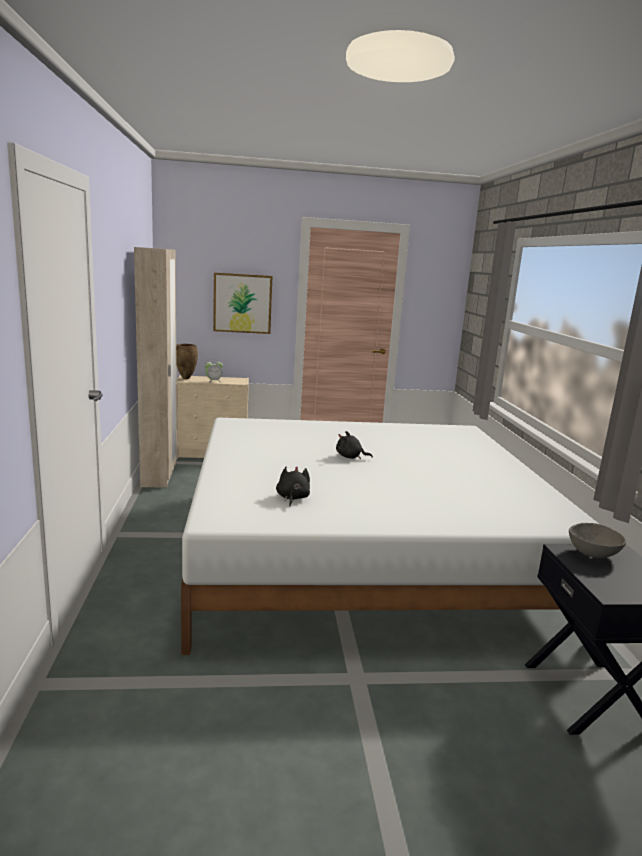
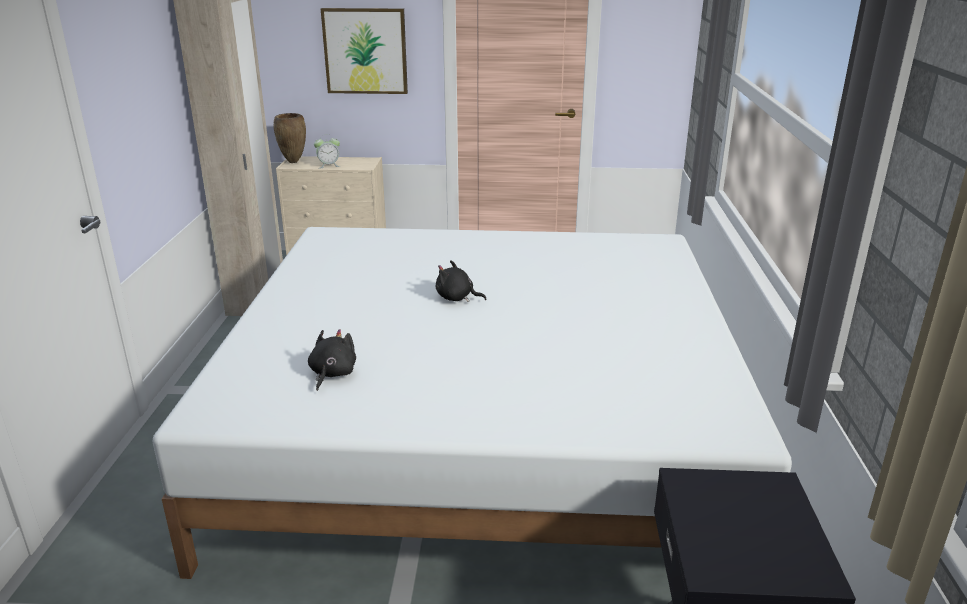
camera: 10 degrees right, 10 degrees up
grey bowl [569,523,626,558] -> none

